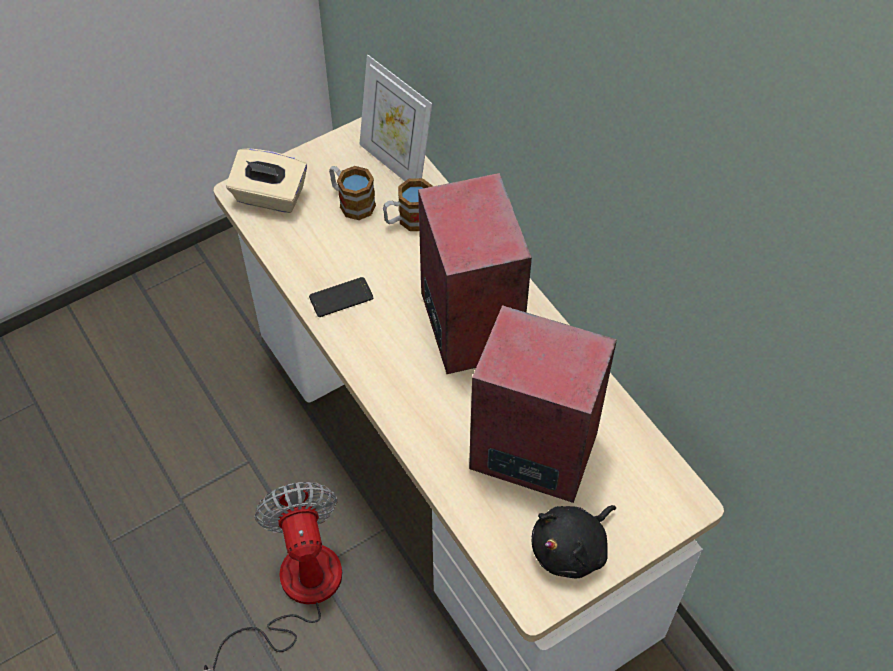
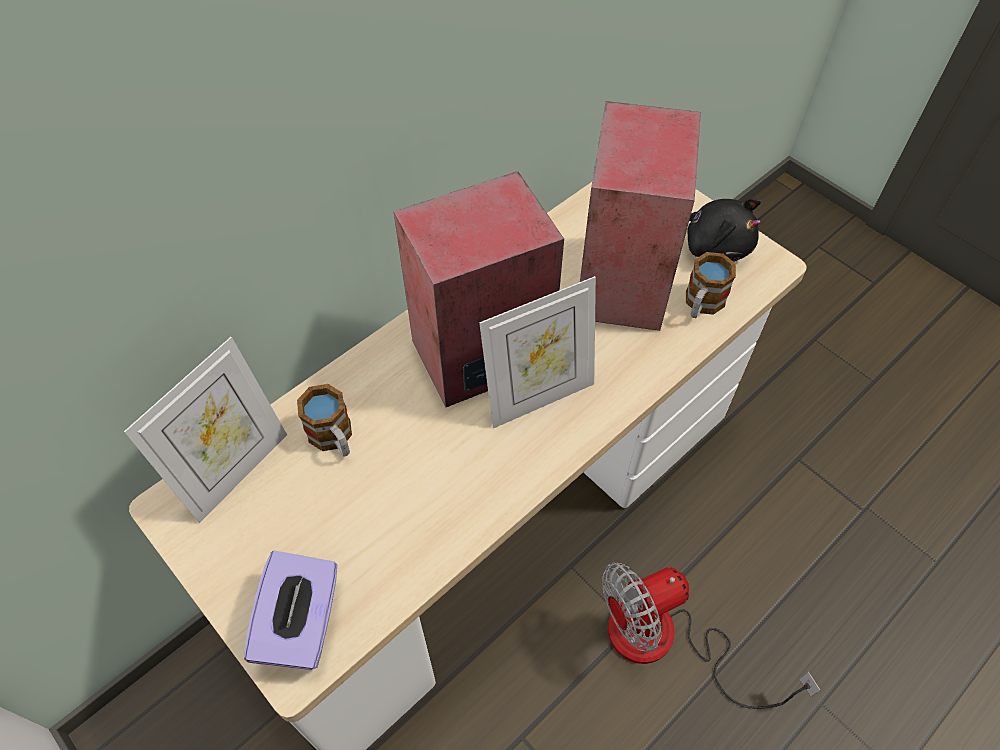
camera: 100 degrees left, 0 degrees up
beige tissue box [226,148,307,213] -> purple tissue box [244,550,337,670]
phone [309,277,373,317] -> none
mug [329,166,376,220] -> mug moved to [686,252,736,318]
none -> picture frame [479,276,596,429]

